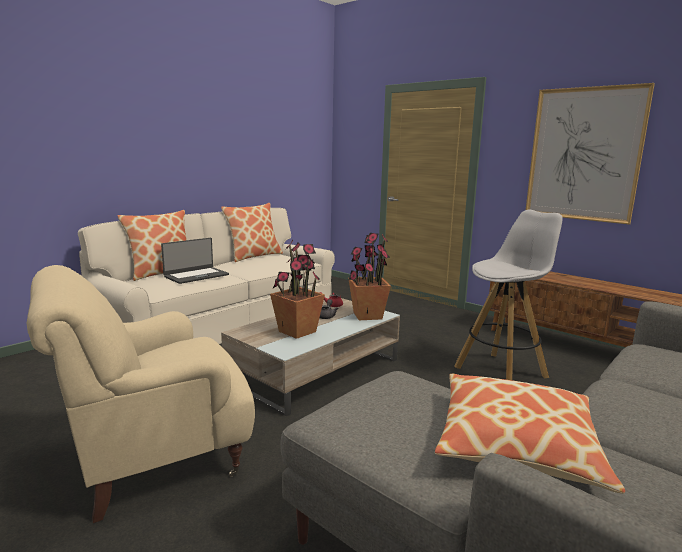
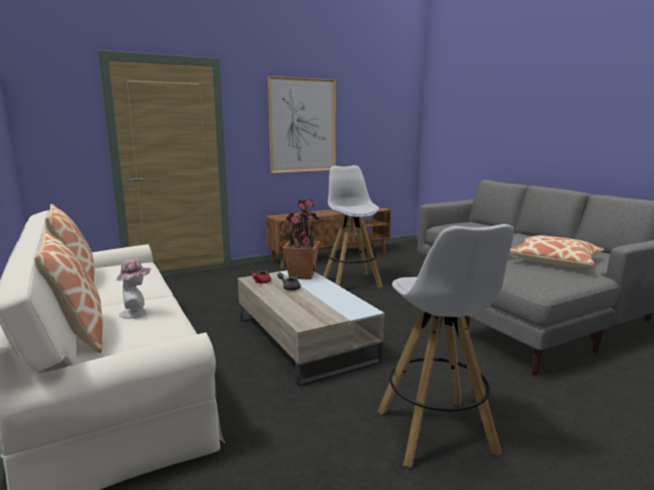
camera: 70 degrees left, 0 degrees up
beige armchair [27,265,255,523] -> white stool [377,224,514,468]
laptop [161,238,229,284] -> hat [116,259,151,318]
potted plant [270,240,325,339] -> none

